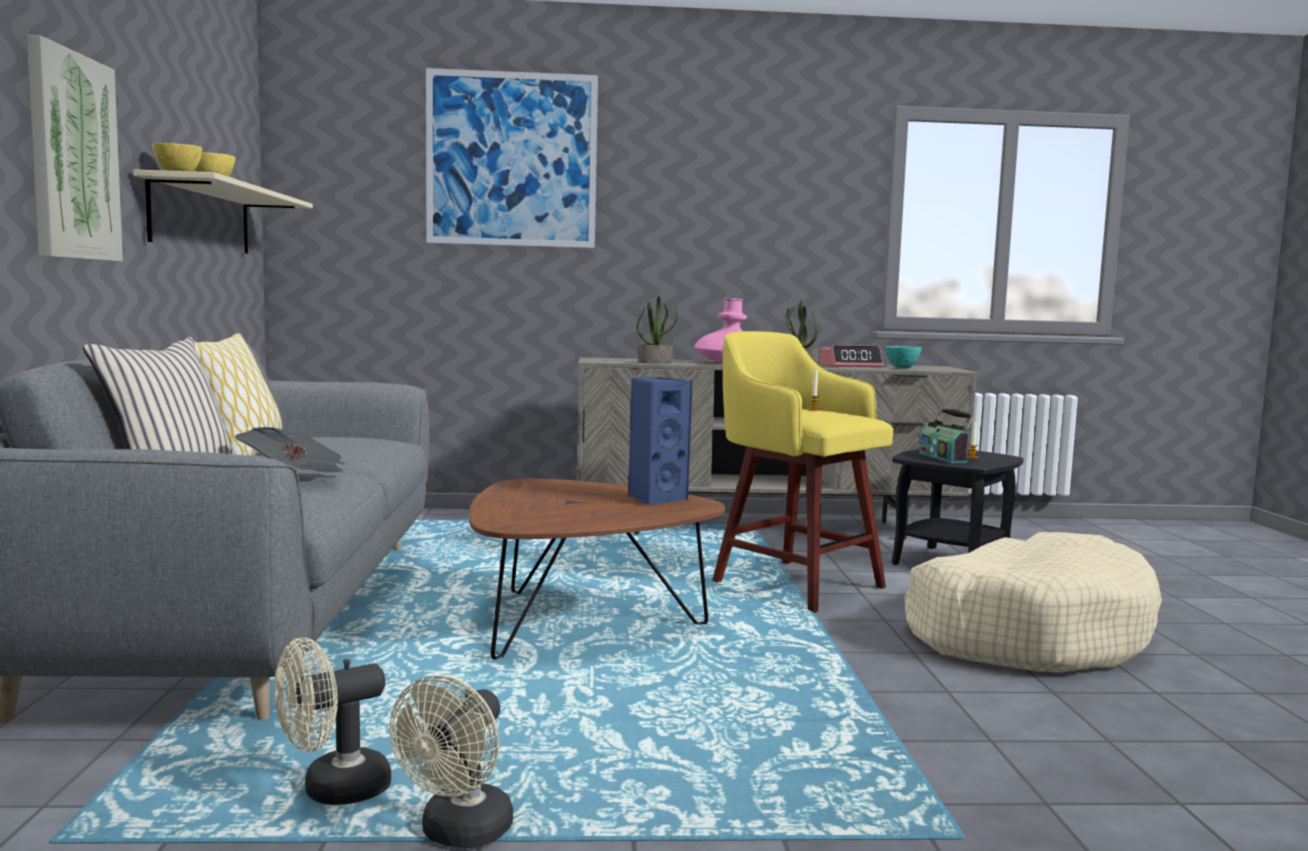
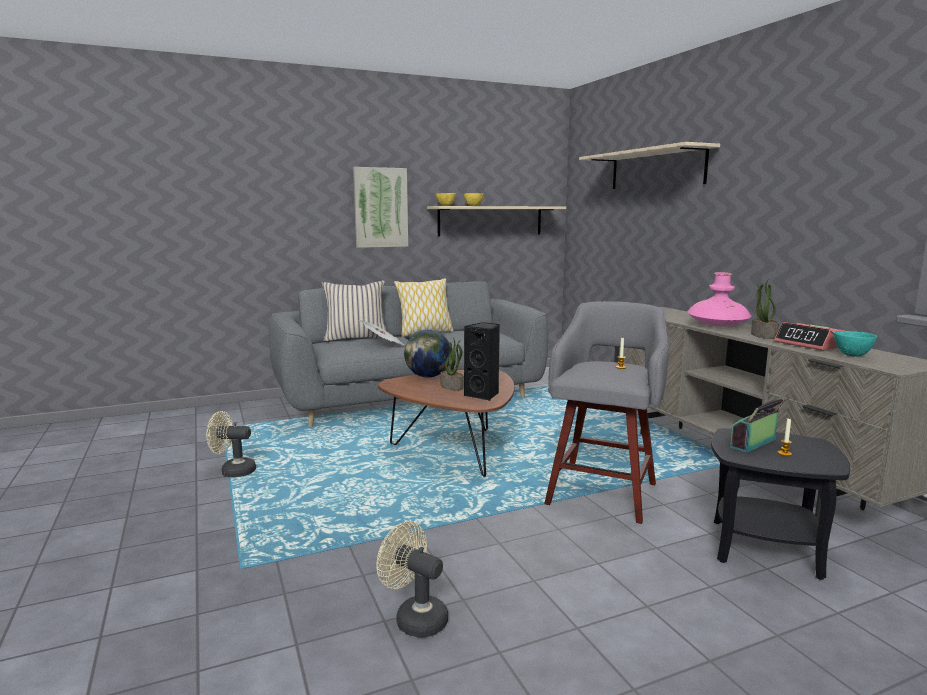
camera: 70 degrees right, 5 degrees up
beige fan [274,638,391,805] -> beige fan moved to [376,521,448,638]
picture [426,68,598,248] -> beige shelf [579,142,720,189]
blue speaker [628,377,693,505] -> black speaker [464,322,500,401]
potted plant [637,296,678,364] -> potted plant moved to [441,338,464,390]
yellow stool [712,331,893,613] -> grey stool [544,301,669,524]
beige dog bed [905,532,1162,673] -> none
none -> globe [404,330,450,378]

